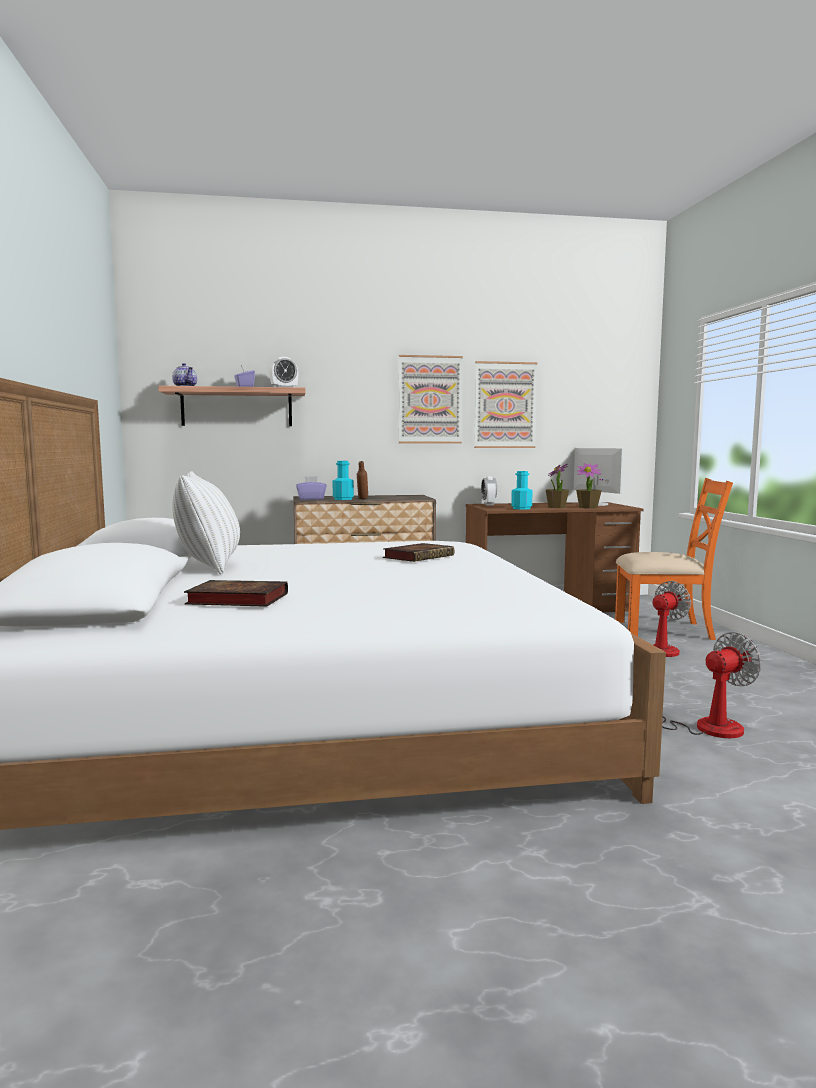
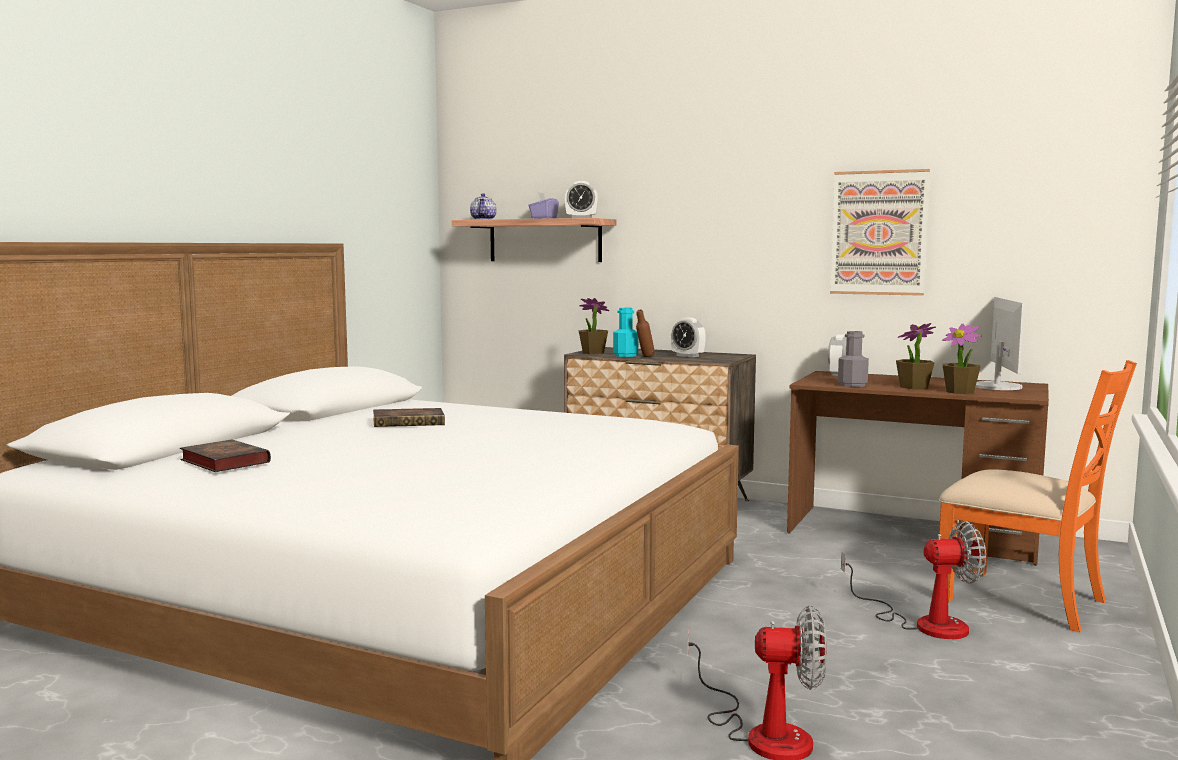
camera: 35 degrees right, 0 degrees up
white pillow [172,471,240,575] -> none
purple tissue box [296,476,326,500] -> potted plant [579,298,609,354]
book [383,543,454,562] -> book moved to [373,408,445,427]
picture [399,355,463,443] -> none
turquoise bottle [511,471,533,509] -> grey bottle [838,331,869,387]
none -> alarm clock [671,317,706,357]

